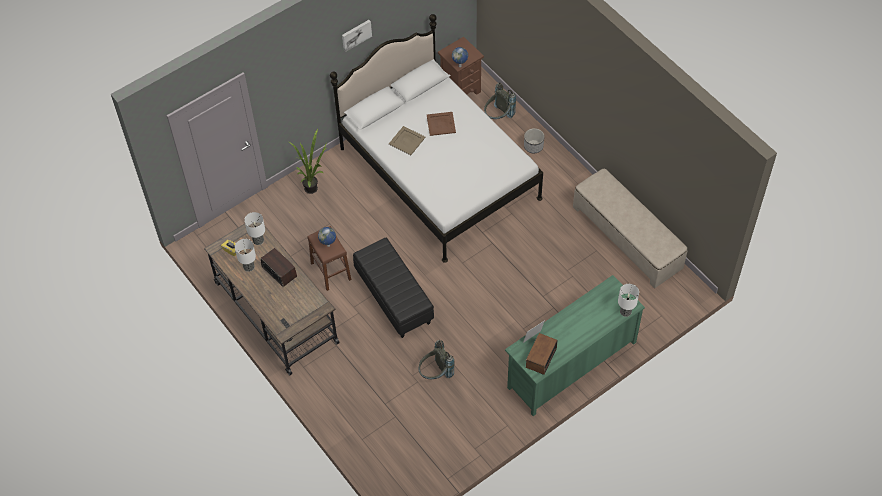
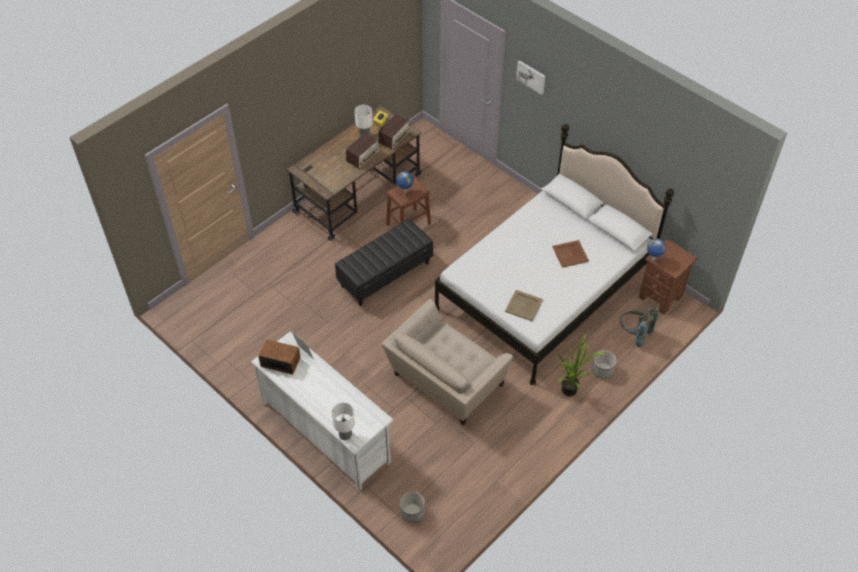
camera: 80 degrees right, 5 degrees down
table lamp [244,212,265,245] -> radio [378,115,410,149]
potted plant [289,129,326,194] -> potted plant moved to [554,334,606,397]
picture [342,20,372,52] -> picture moved to [516,61,545,95]
beige tray [389,126,425,155] -> beige tray moved to [505,290,543,322]
grey backpack [419,340,455,379] -> none
green dresser [505,275,645,416] -> white dresser [251,332,393,491]
beige bench [573,169,688,288] -> none
none -> beige armchair [381,299,513,426]
none -> planter [399,491,425,523]

